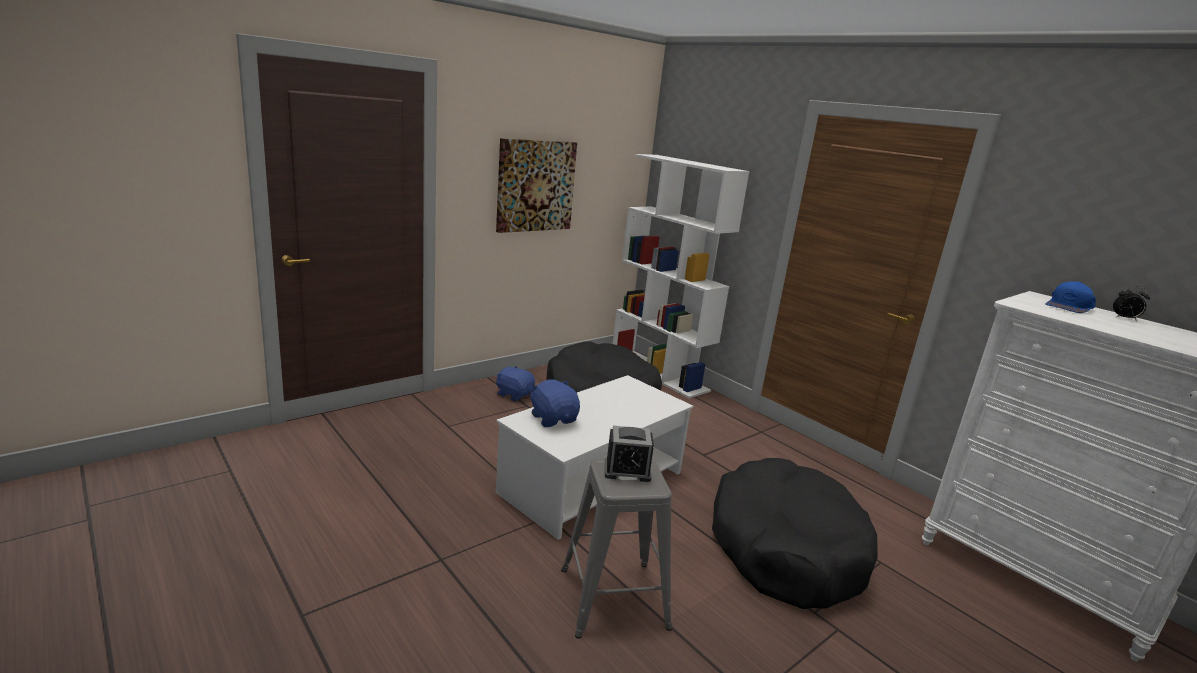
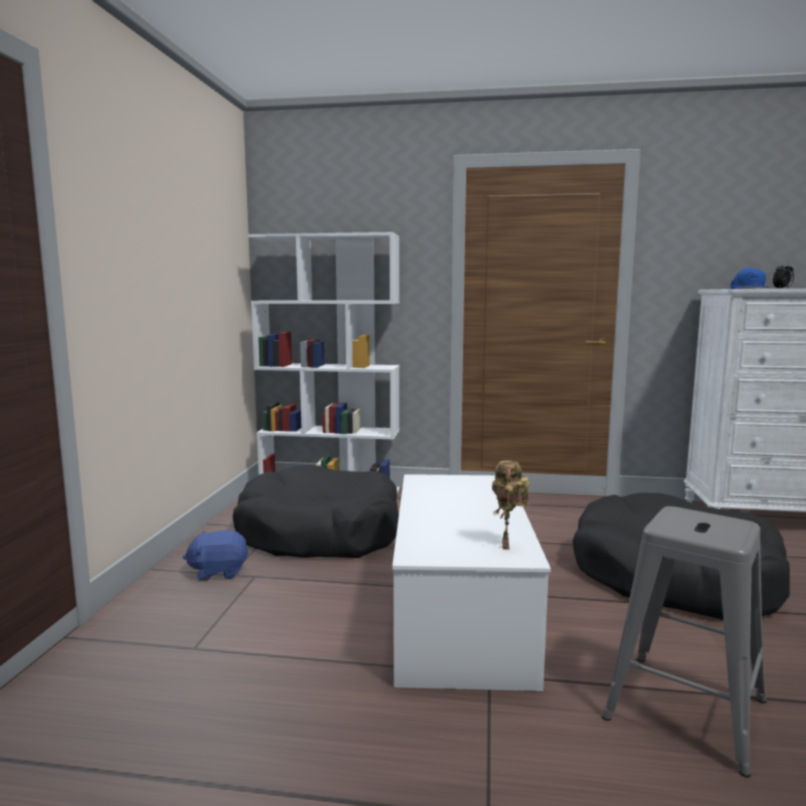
camera: 40 degrees left, 10 degrees down
picture [496,138,577,233] -> none
blue plush toy [529,379,580,427] -> none
alarm clock [605,426,654,482] -> none
none -> toy robot [492,460,530,550]

